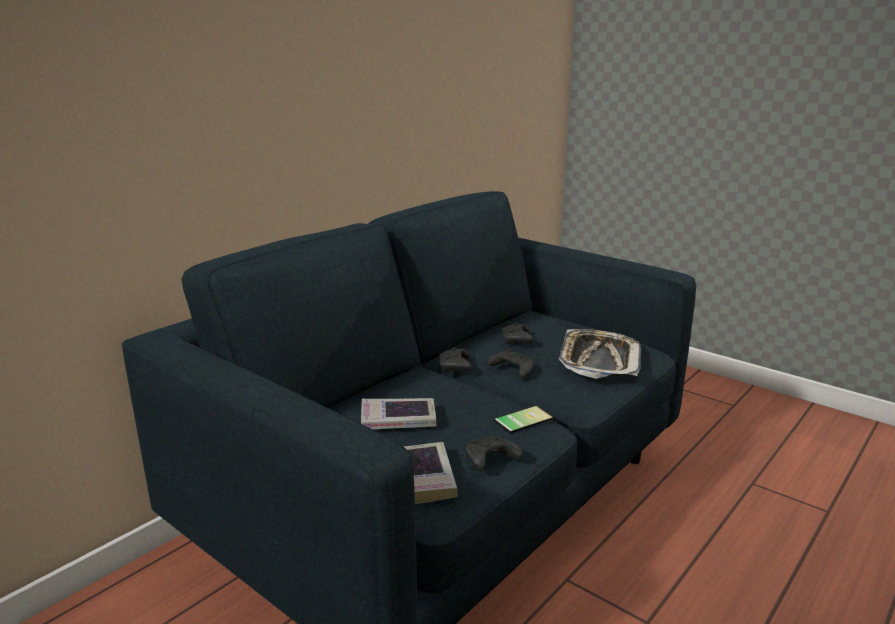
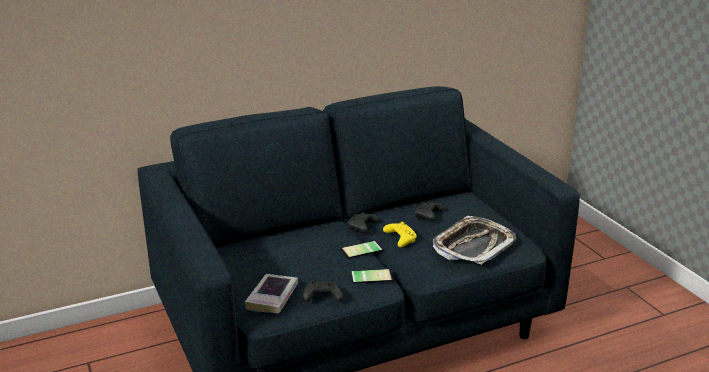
camera: 25 degrees right, 5 degrees up
book [361,398,436,429] -> none
black game controller [488,349,534,379] -> yellow game controller [383,222,417,247]
none -> phone [340,241,383,259]

